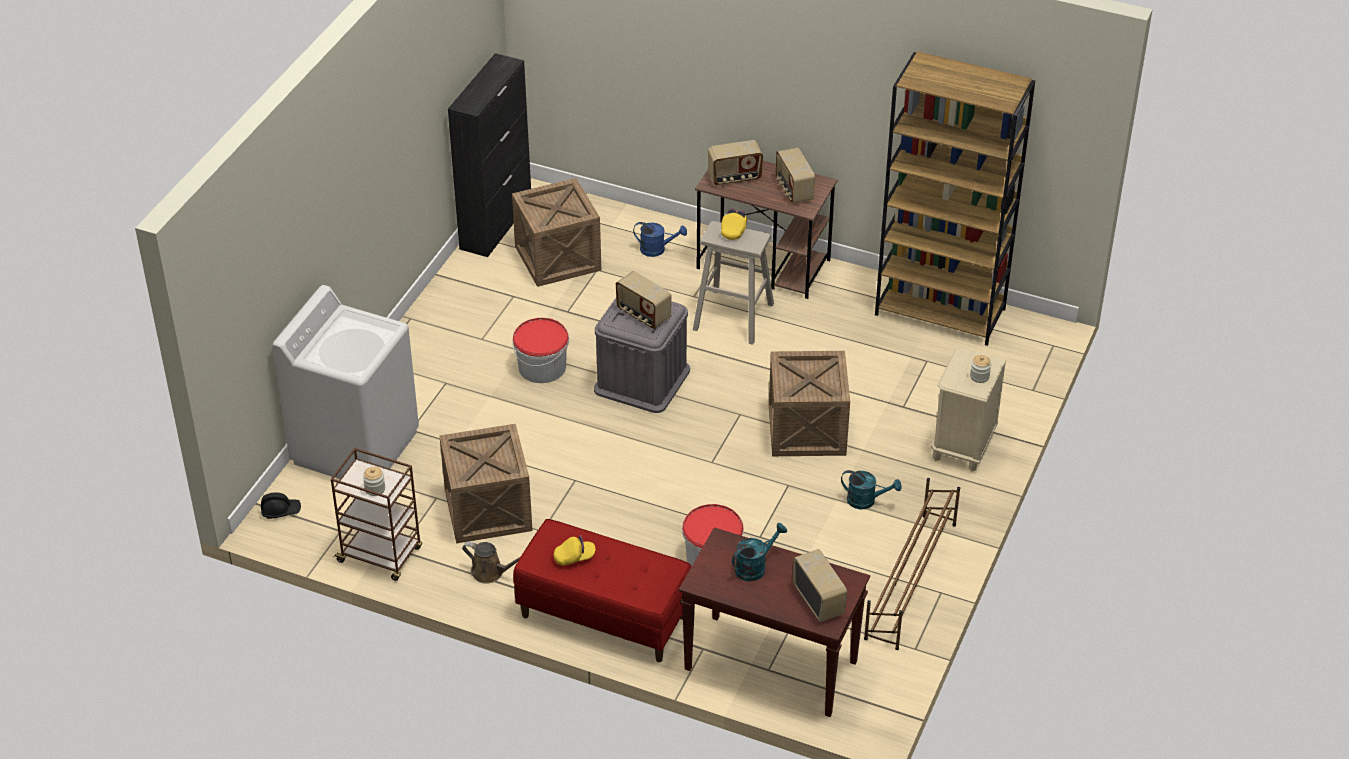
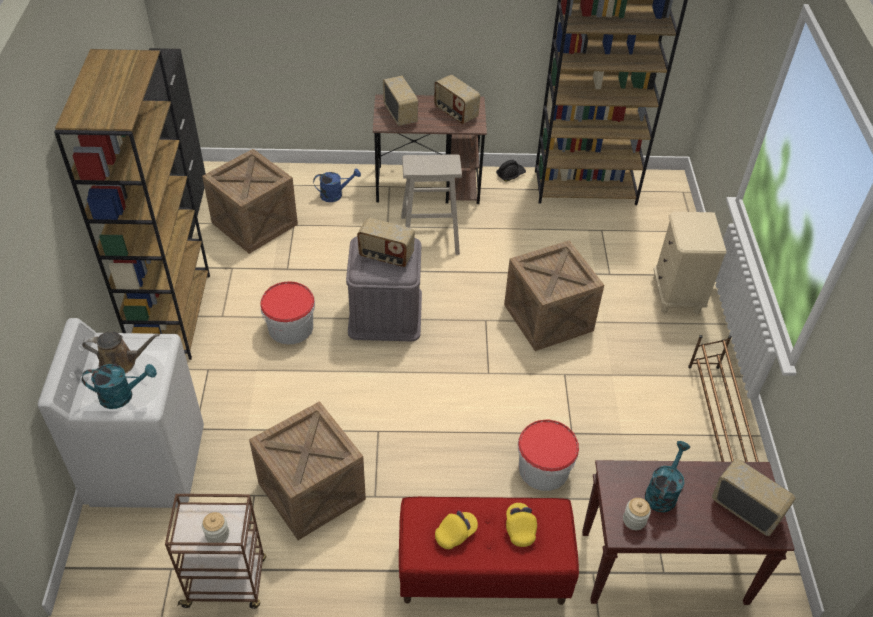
camera: 25 degrees left, 5 degrees up
black hard hat [261,492,301,519] -> black hard hat moved to [496,160,526,181]
brown watering can [462,542,520,584] -> brown watering can moved to [82,331,160,374]
radio [708,140,763,185] -> radio turned 75 degrees counterclockwise [383,76,418,126]
yellow cap [721,209,747,240] -> yellow cap moved to [506,503,537,547]
turquoise watering can [841,470,902,509] -> turquoise watering can moved to [82,364,157,409]
jar [970,355,991,383] -> jar moved to [623,498,651,530]
none -> brown bookcase [54,49,210,360]

